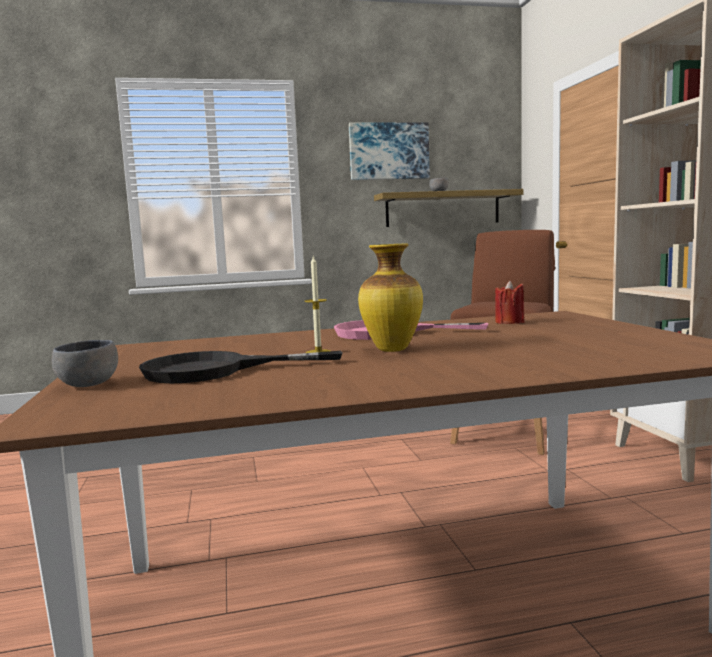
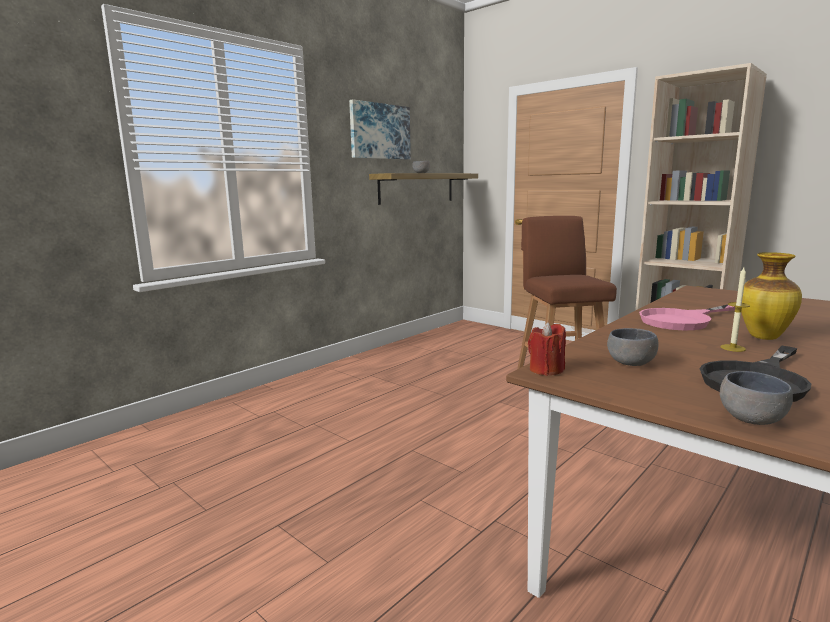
camera: 35 degrees left, 5 degrees up
red candle [495,281,525,324] -> red candle moved to [528,322,566,376]
none -> grey bowl [607,328,659,366]

